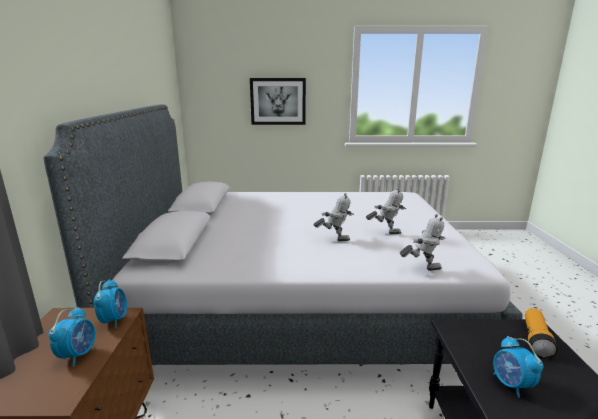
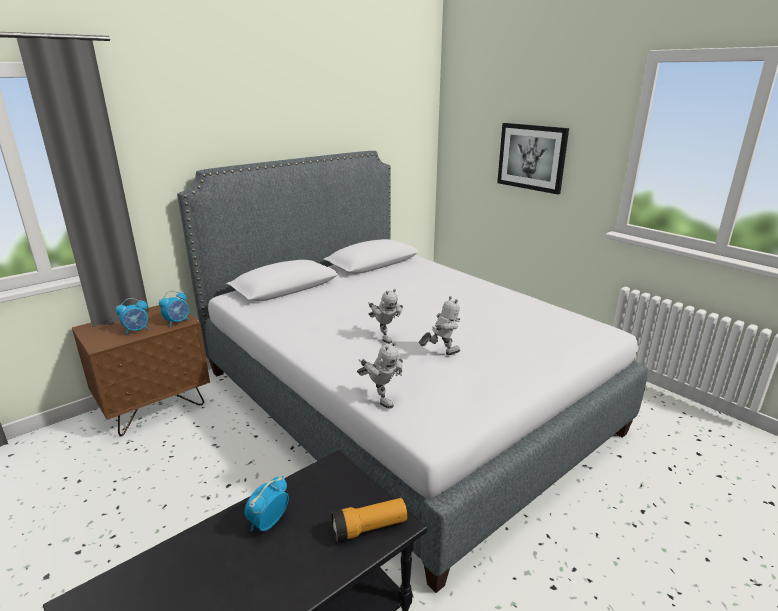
camera: 50 degrees right, 5 degrees up
toy robot [366,187,406,234] -> toy robot turned 90 degrees counterclockwise [419,296,461,355]

